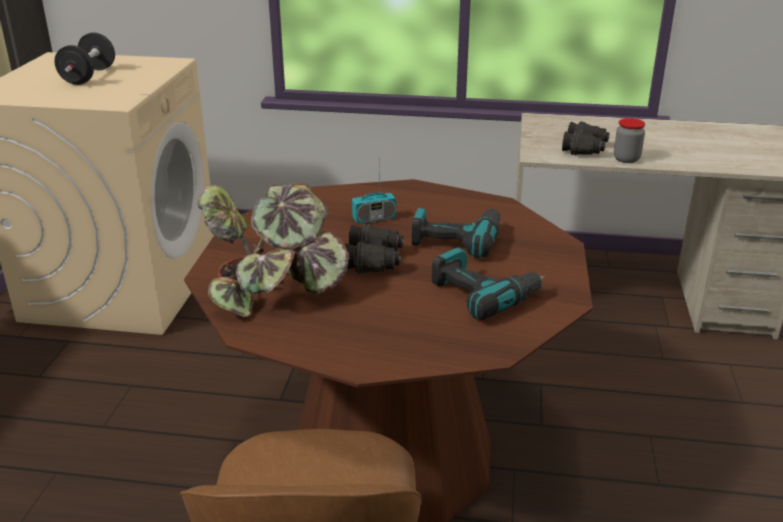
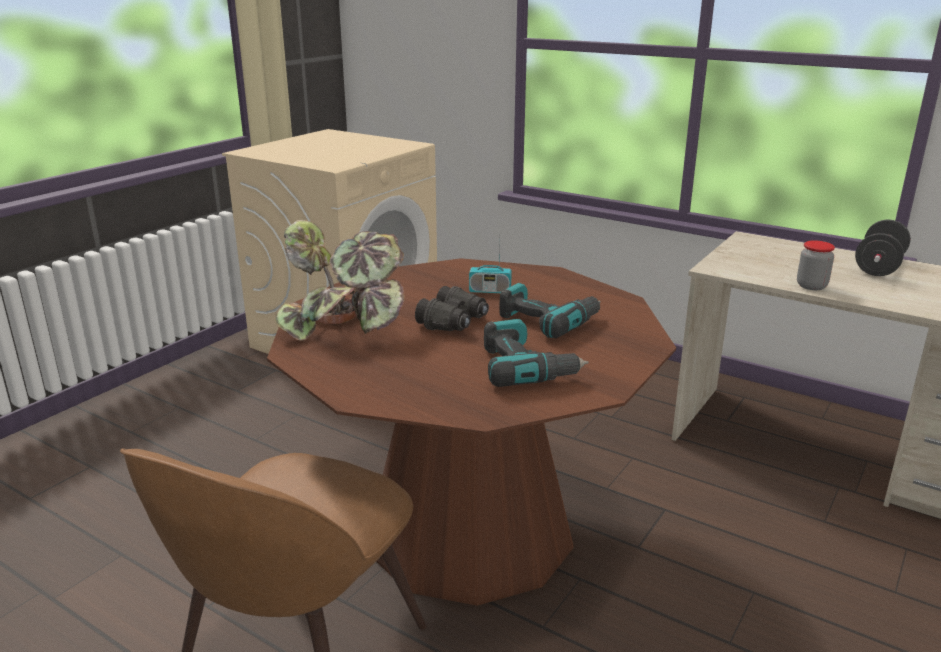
camera: 25 degrees right, 5 degrees down
black dumbbell [54,32,115,85] -> black dumbbell moved to [855,219,911,276]
black binoculars [562,121,610,155] -> none

